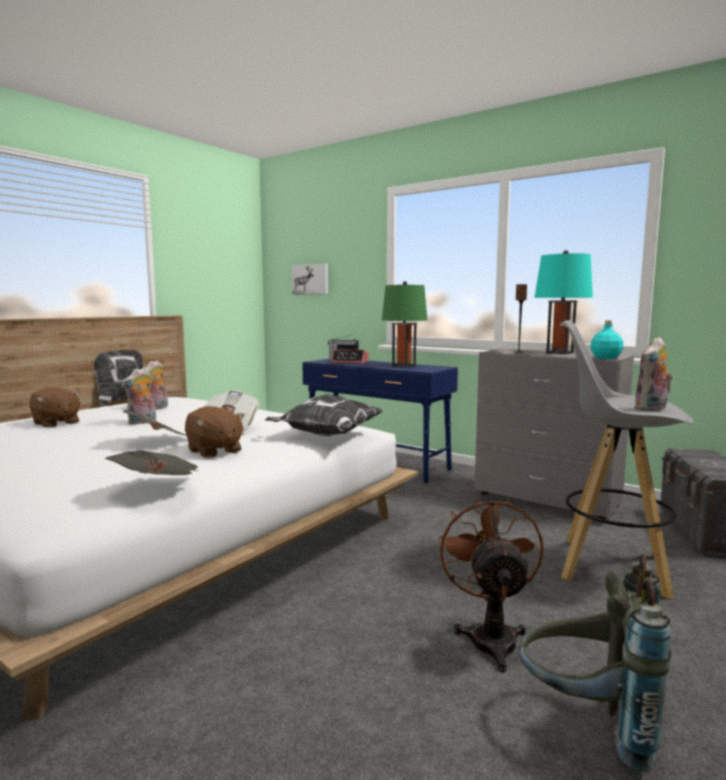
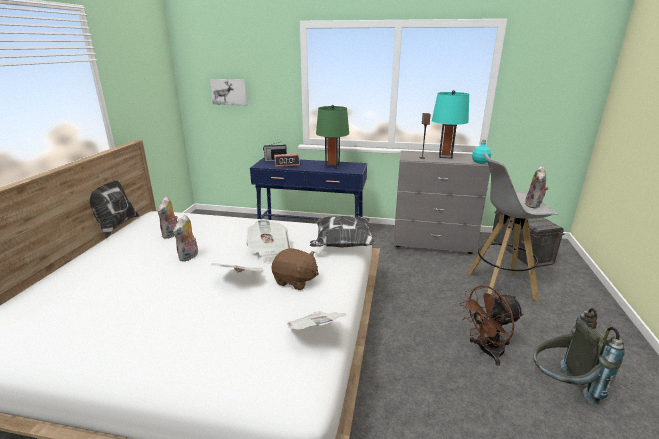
camera: 25 degrees left, 15 degrees up
brown plush toy [29,387,82,428] -> none
brown fan [439,496,543,672] -> brown fan turned 90 degrees counterclockwise [460,285,524,366]

